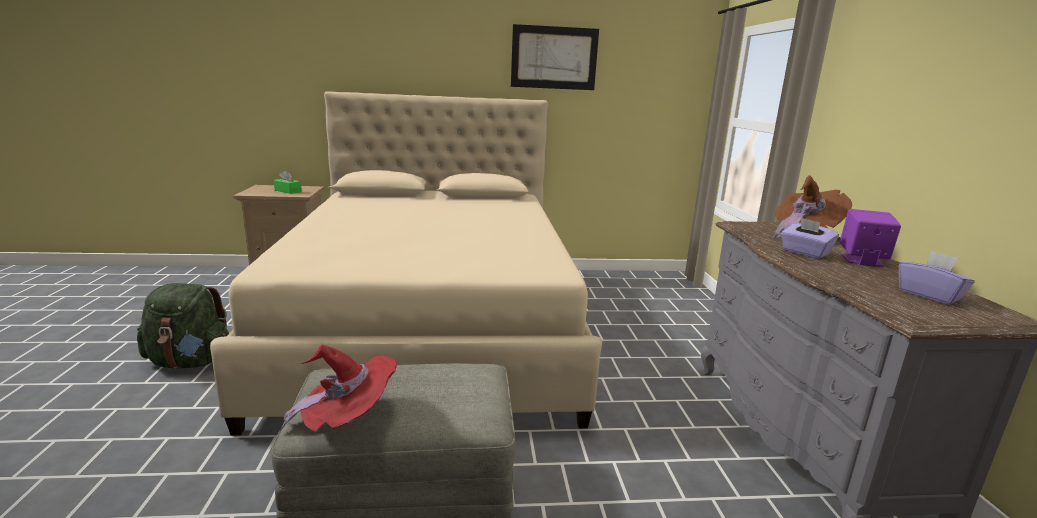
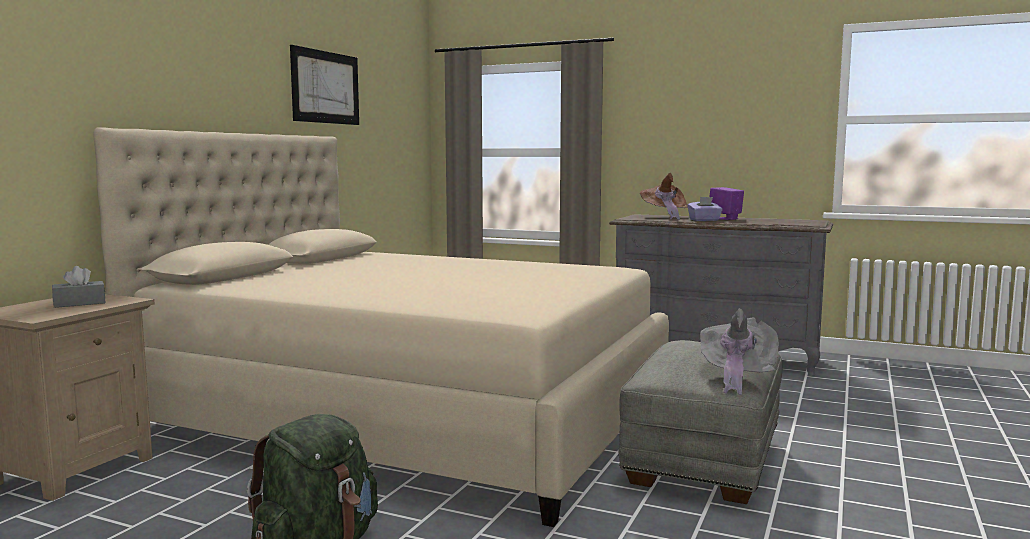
camera: 60 degrees left, 10 degrees down
green tissue box [274,170,302,194] -> grey tissue box [52,266,106,308]
red hat [280,345,397,432] -> grey hat [700,309,779,395]
purple tissue box [899,251,975,305] -> none

